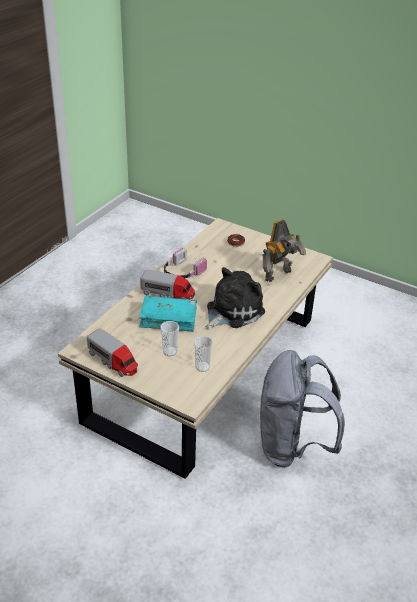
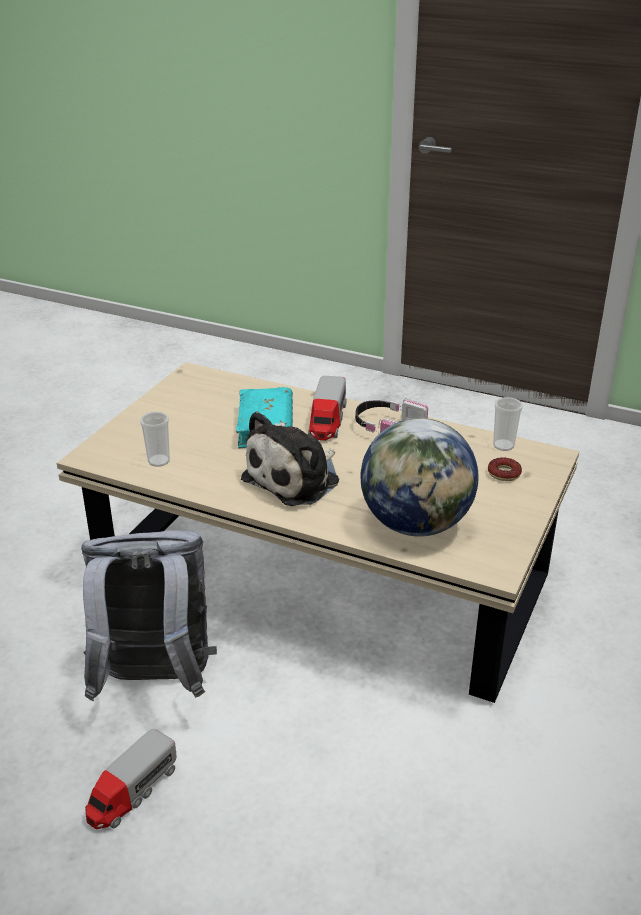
camera: 85 degrees right, 5 degrees down
toy truck [87,329,138,377] -> toy truck moved to [85,729,176,829]
cup [160,321,179,356] -> cup moved to [493,397,523,451]
plush toy [205,267,265,330] -> plush toy turned 90 degrees clockwise [241,411,339,506]
toy robot [263,219,306,282] -> globe [360,418,478,536]

